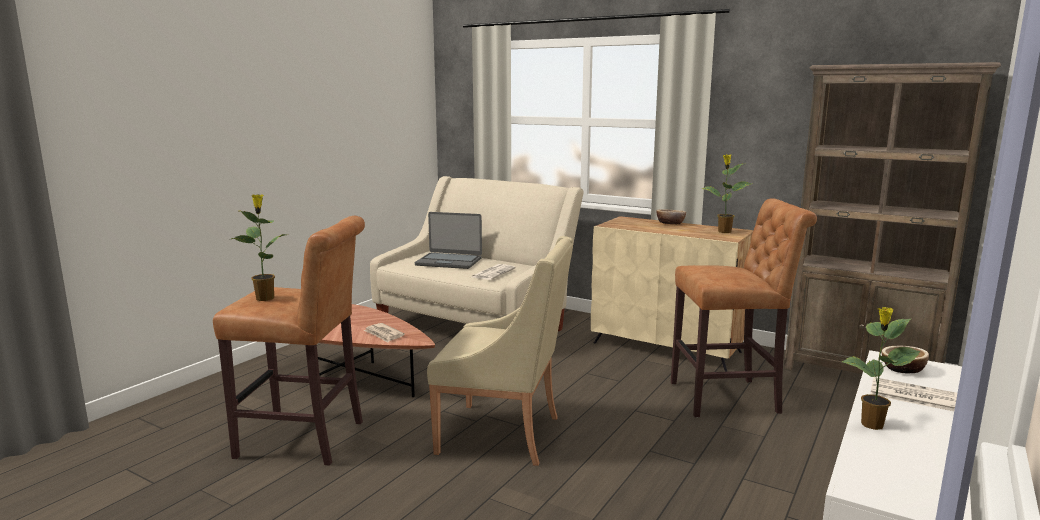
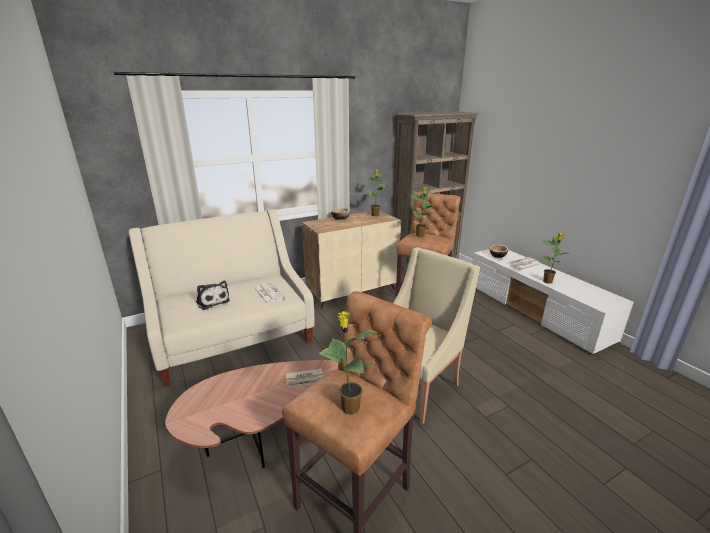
camera: 60 degrees left, 10 degrees up
laptop [415,212,482,269] -> plush toy [196,281,230,310]
none -> potted plant [411,187,434,237]

